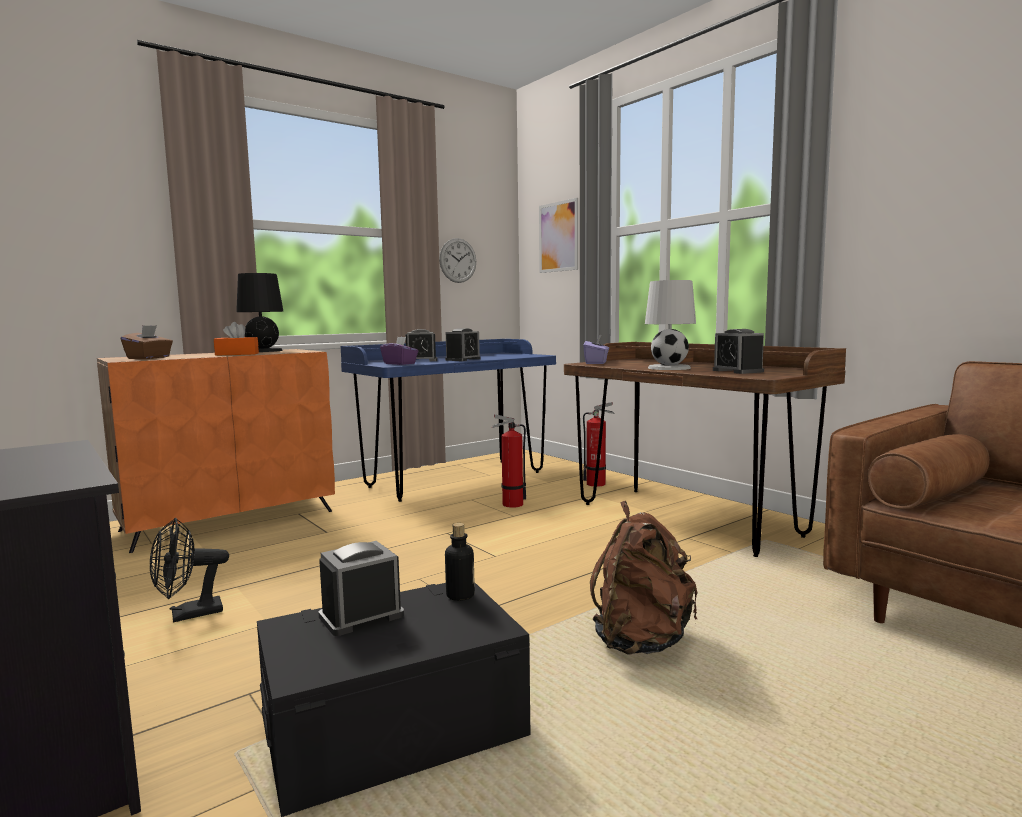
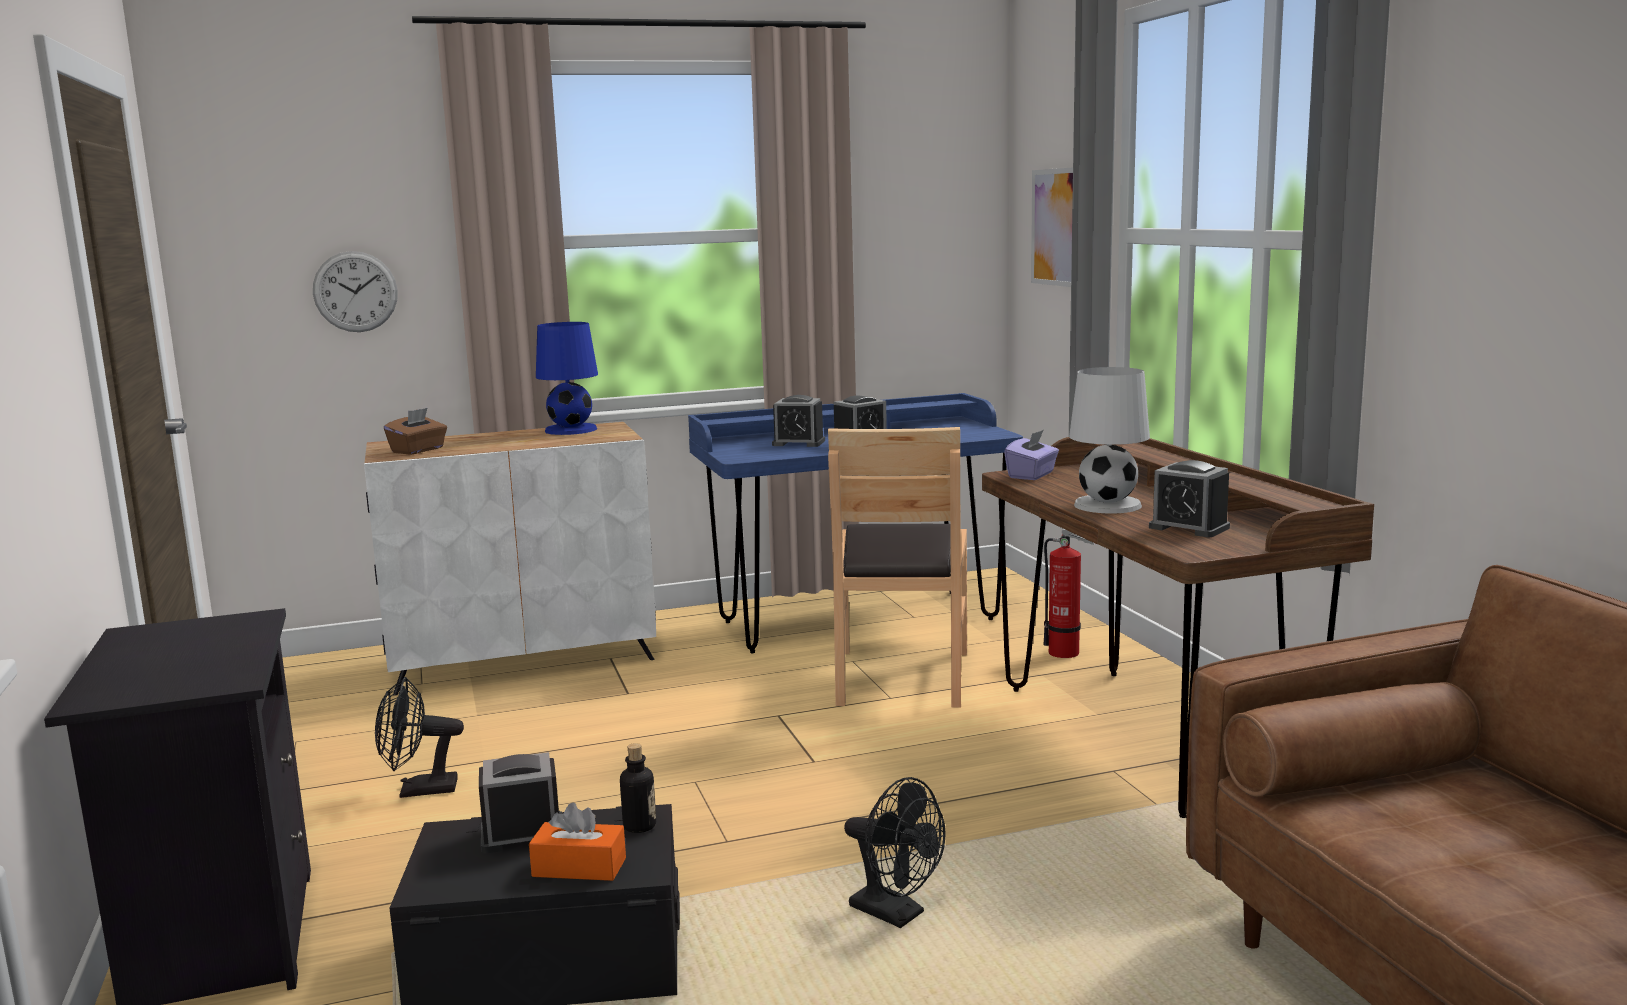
camera: 20 degrees right, 5 degrees up
orange cabinet [97,349,335,553] -> white cabinet [364,422,656,696]
orange tissue box [214,322,259,356] -> orange tissue box moved to [529,803,626,881]
black table lamp [236,273,283,352] -> blue table lamp [536,322,598,435]
purple tissue box [380,337,418,365] -> none
wall clock [439,238,476,283] -> wall clock moved to [313,251,398,332]
fire extinguisher [491,414,526,508] -> brown chair [828,427,967,708]
brown backpack [590,501,697,655] -> black fan [844,777,945,928]
alarm clock [713,329,764,374] -> alarm clock turned 45 degrees counterclockwise [1149,460,1230,537]

